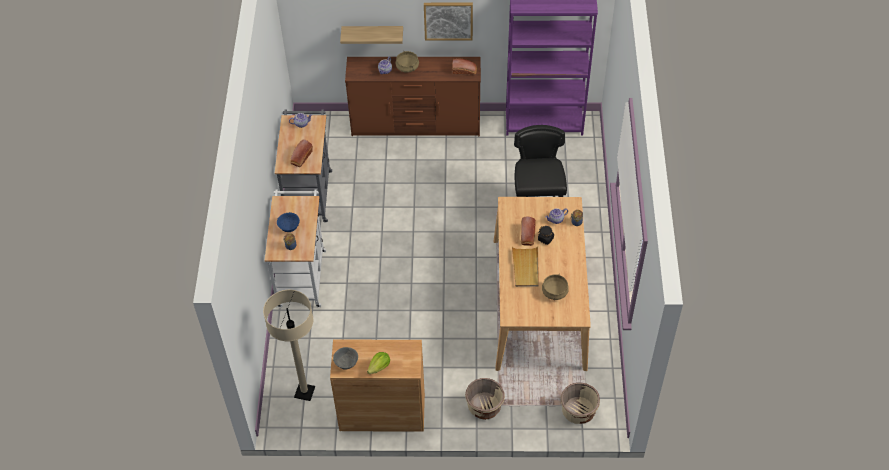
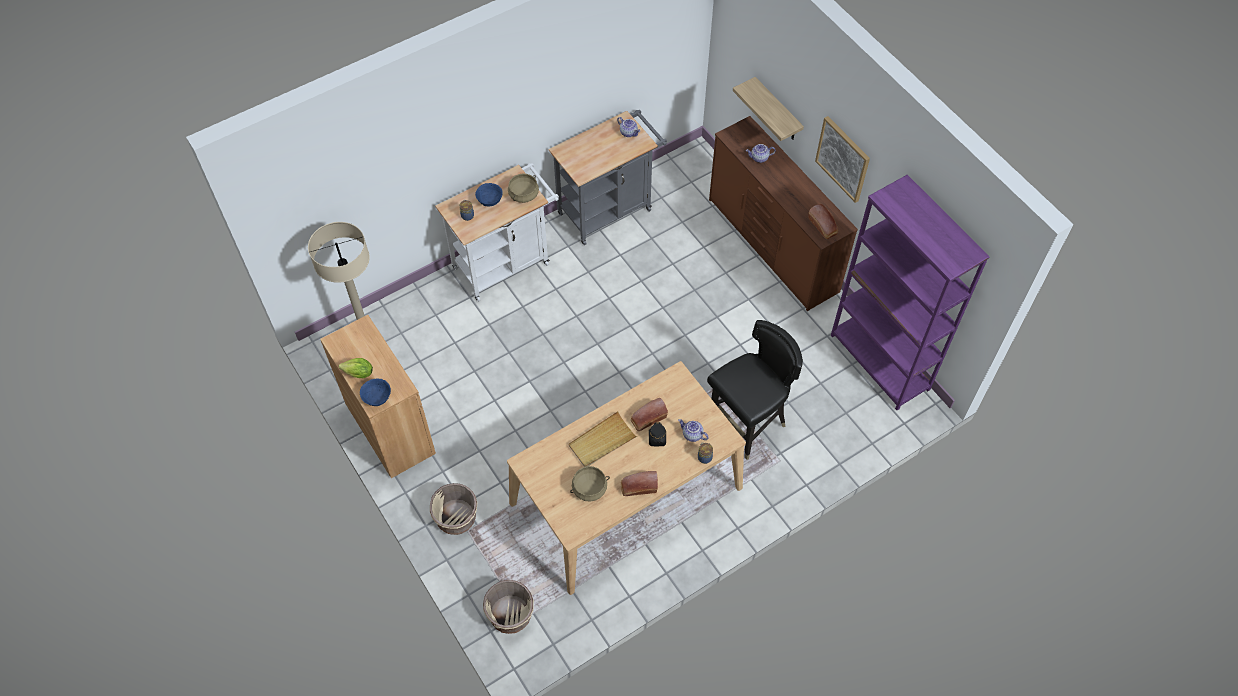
camera: 55 degrees right, 5 degrees up
bread [291,139,313,167] -> bread moved to [621,471,658,496]
grey bowl [333,347,358,370] -> none
beige cooking pot [395,51,419,73] -> beige cooking pot moved to [508,174,539,203]
none -> blue bowl [360,378,391,406]

